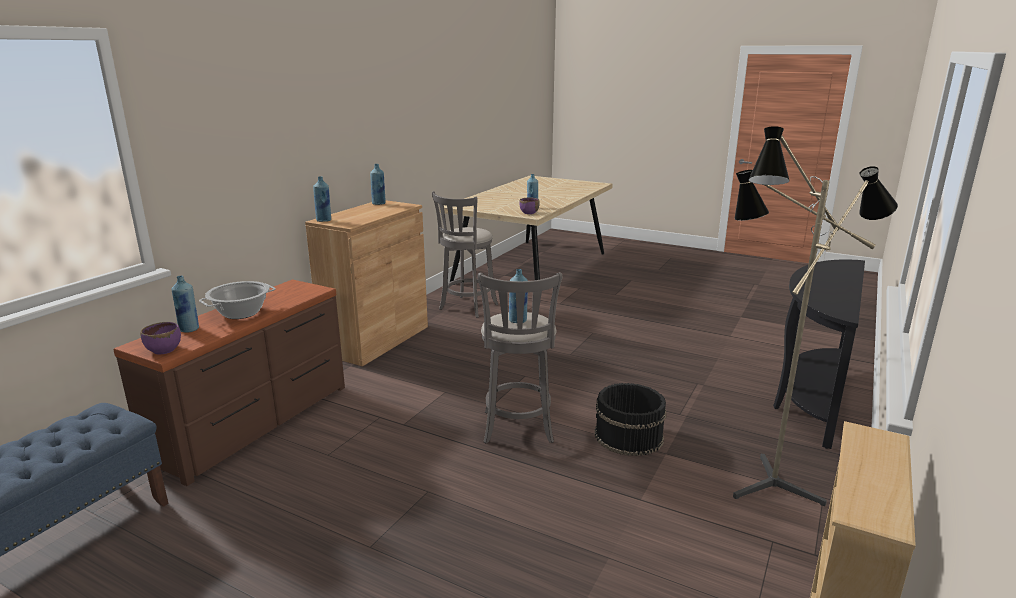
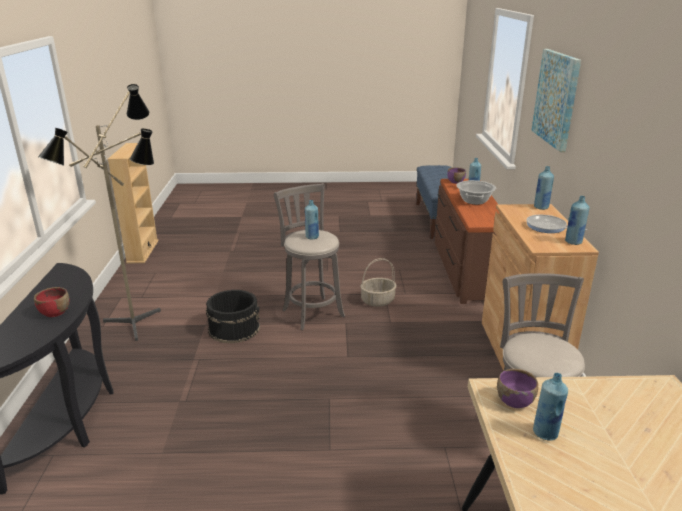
camera: 150 degrees right, 5 degrees up
none -> red bowl [34,287,70,317]
none -> basket [360,258,397,307]
none -> frying pan [526,215,587,233]
none -> picture [531,49,581,152]

